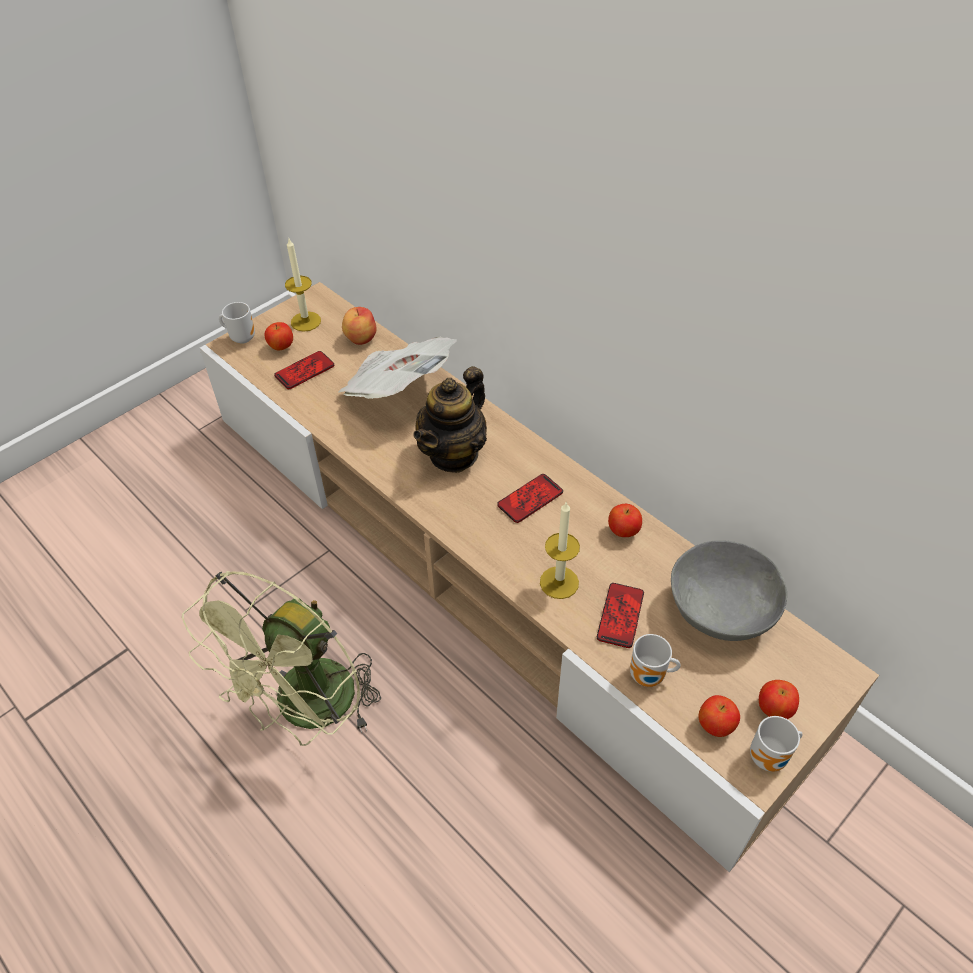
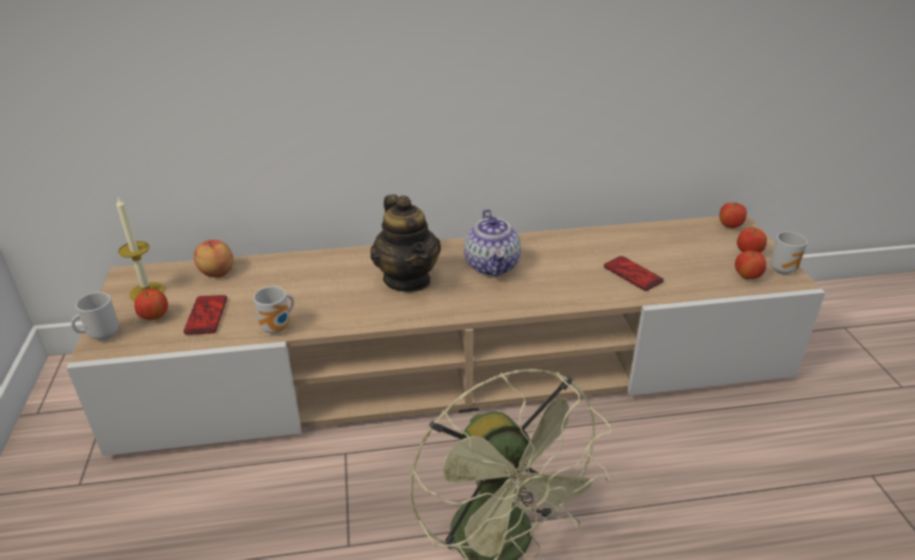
camera: 55 degrees left, 15 degrees down
newspaper [338,337,457,399] -> none
phone [497,474,563,523] -> teapot [464,209,521,277]
candle [540,502,580,599] -> none
apple [608,504,642,537] -> apple moved to [719,203,747,229]
mug [630,634,681,687] -> mug moved to [253,286,294,334]
grey bowl [671,540,787,641] -> none

